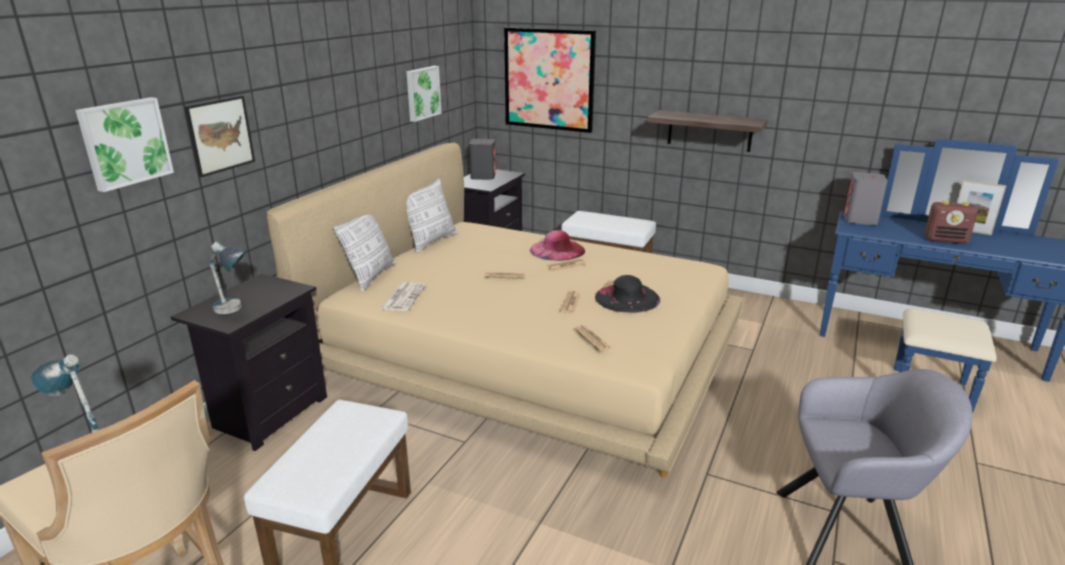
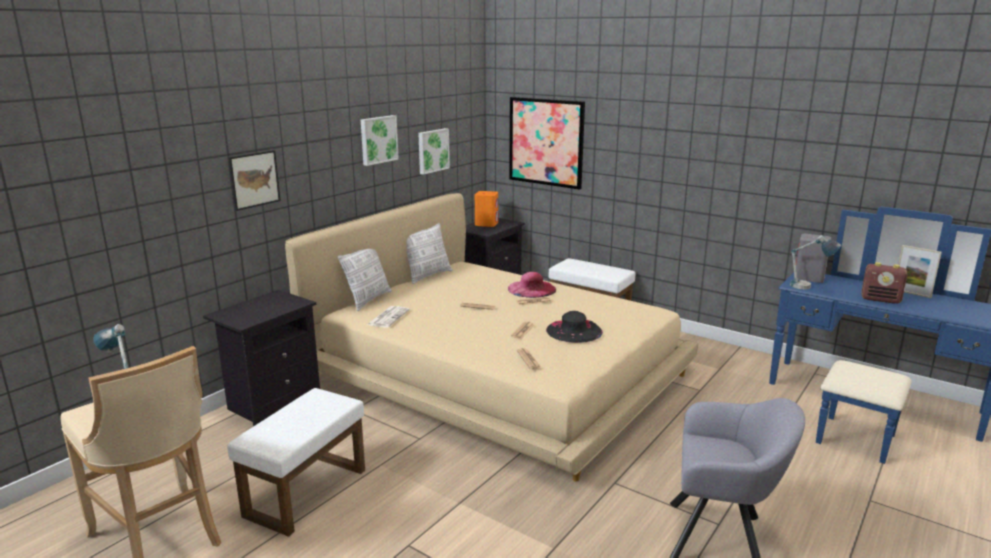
camera: 10 degrees right, 5 degrees down
picture [76,97,174,192] -> picture moved to [361,115,399,166]
table lamp [209,242,245,314] -> table lamp moved to [790,235,841,289]
grey speaker [469,139,496,180] -> orange speaker [475,191,498,227]
shelf [647,110,768,152] -> none

